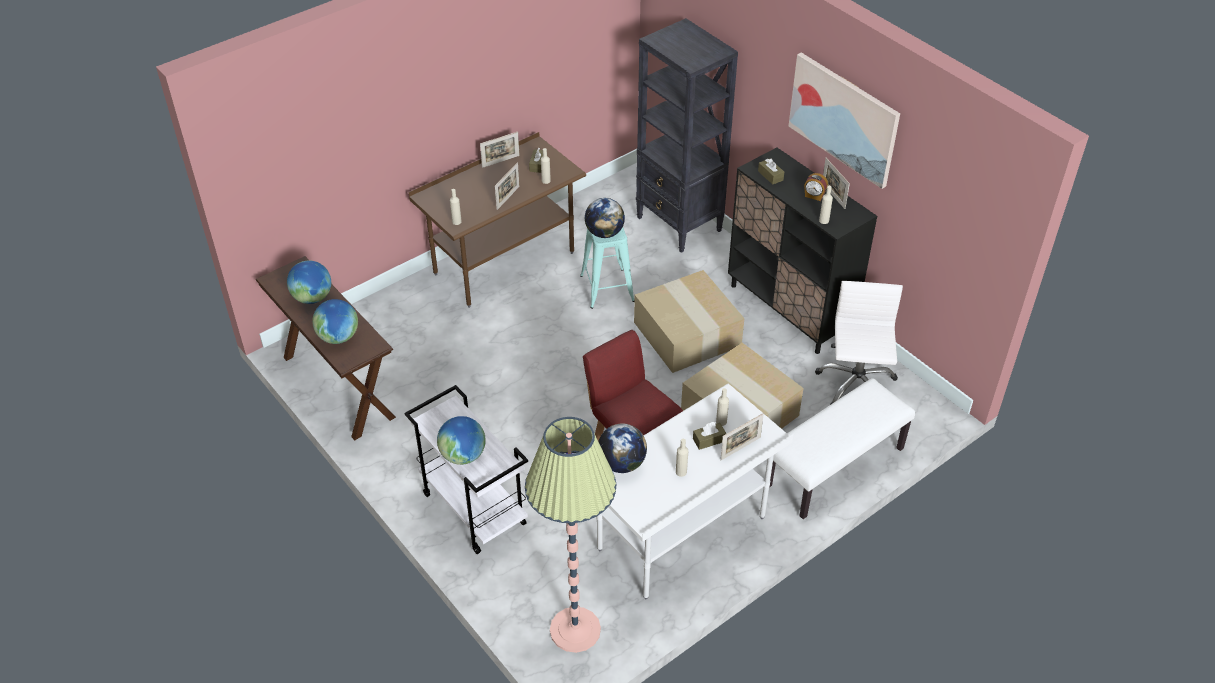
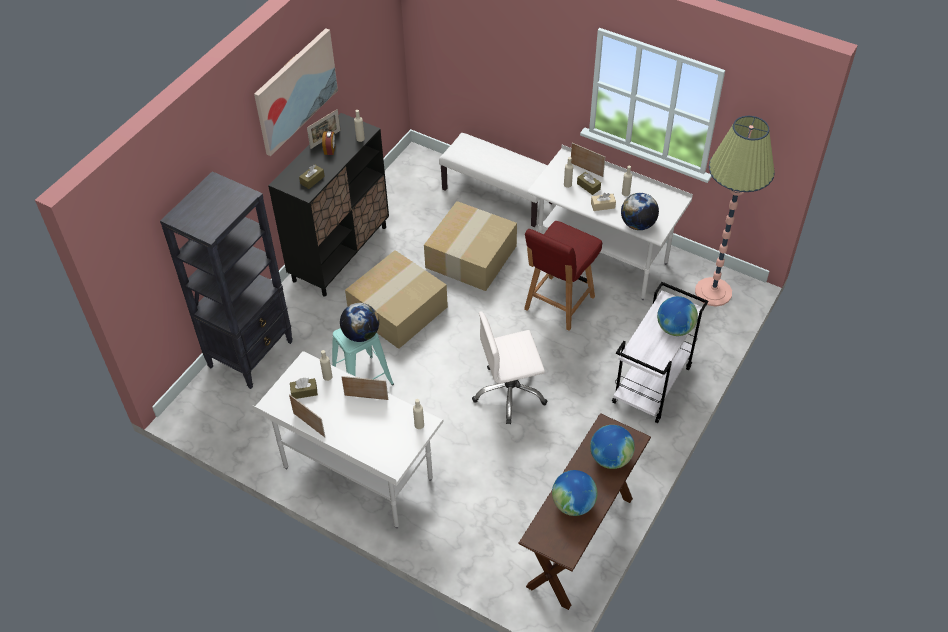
camera: 110 degrees left, 5 degrees up
brown desk [408,132,586,308] -> white desk [252,351,444,528]
white office chair [815,281,903,405] -> white office chair moved to [472,311,548,424]
none -> beige tissue box [591,193,616,211]

